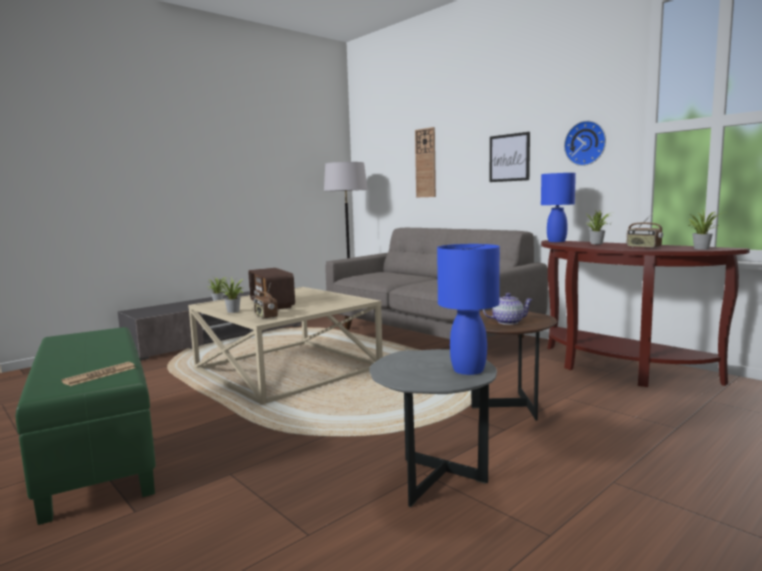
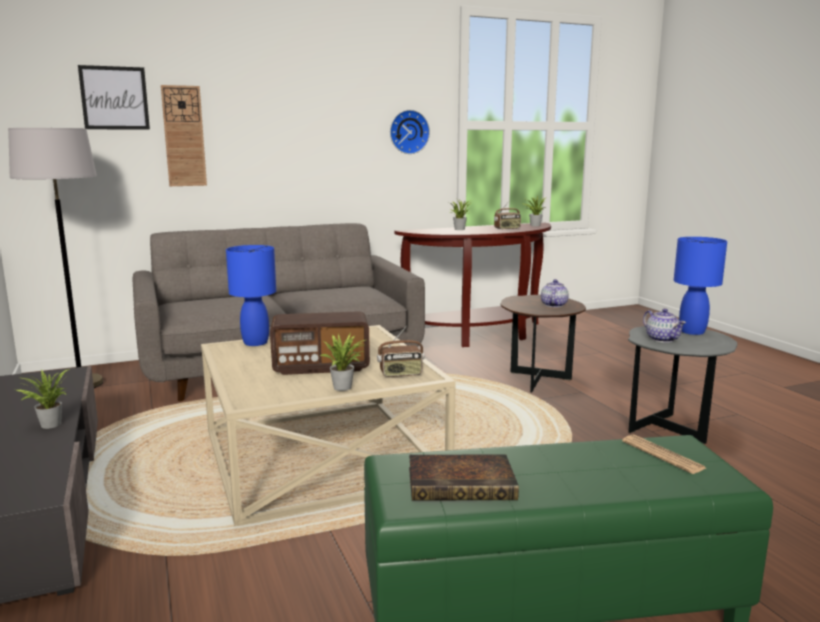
camera: 70 degrees left, 5 degrees up
picture [490,132,530,182] -> picture moved to [78,65,150,130]
blue table lamp [541,173,576,242] -> blue table lamp moved to [226,245,276,346]
none -> book [409,455,519,501]
none -> teapot [643,308,686,343]

